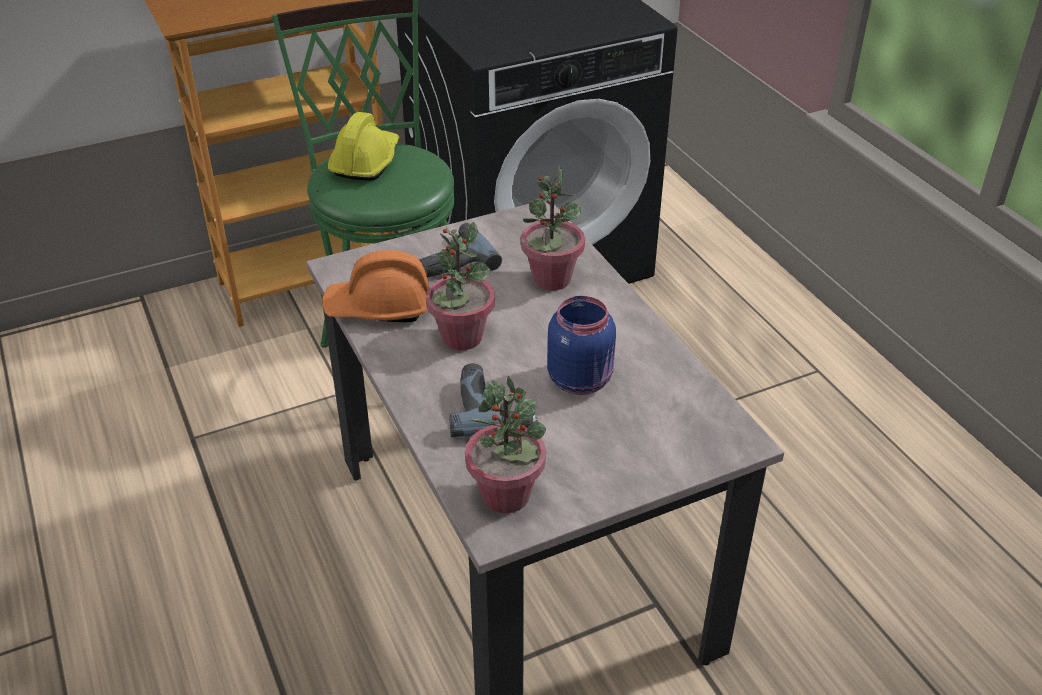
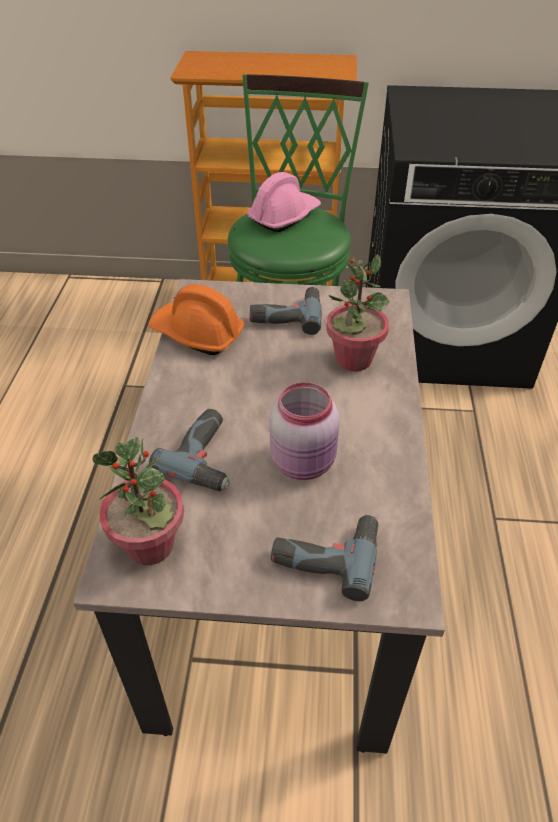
camera: 30 degrees right, 5 degrees up
yellow hard hat [328,112,399,181] -> pink hard hat [247,172,321,232]
potted plant [425,222,495,350] -> none
blue jar [547,296,616,395] -> pink jar [270,382,339,480]
none -> power drill [271,514,378,601]

